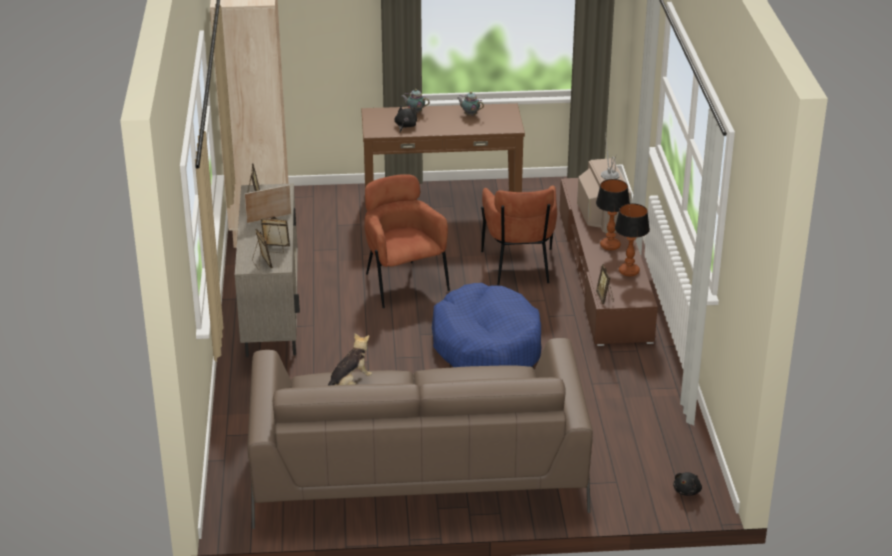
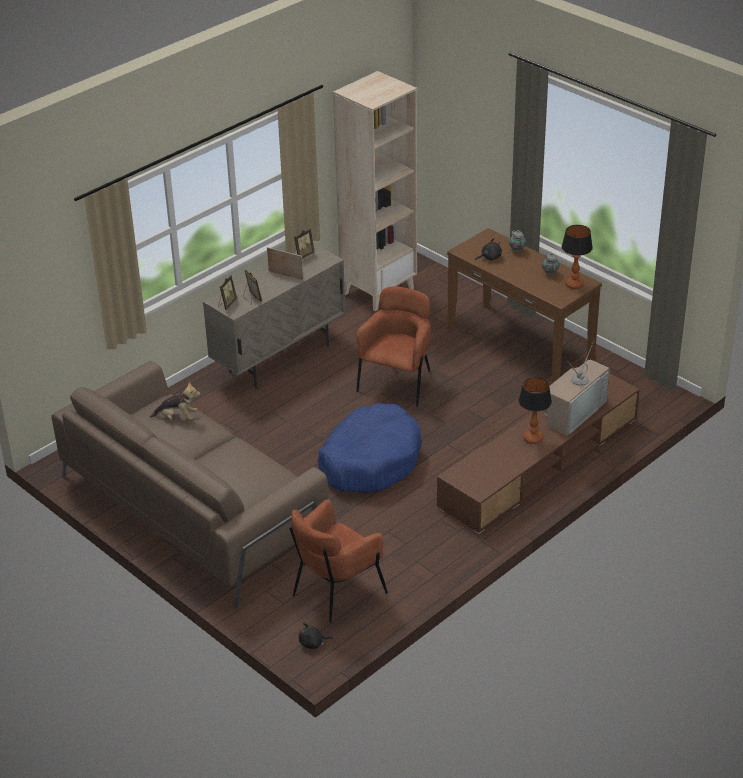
camera: 50 degrees right, 5 degrees up
brown armchair [481,185,557,285] -> brown armchair moved to [289,499,388,623]
picture frame [596,264,614,304] -> none
table lamp [615,203,650,276] -> table lamp moved to [562,225,593,289]

